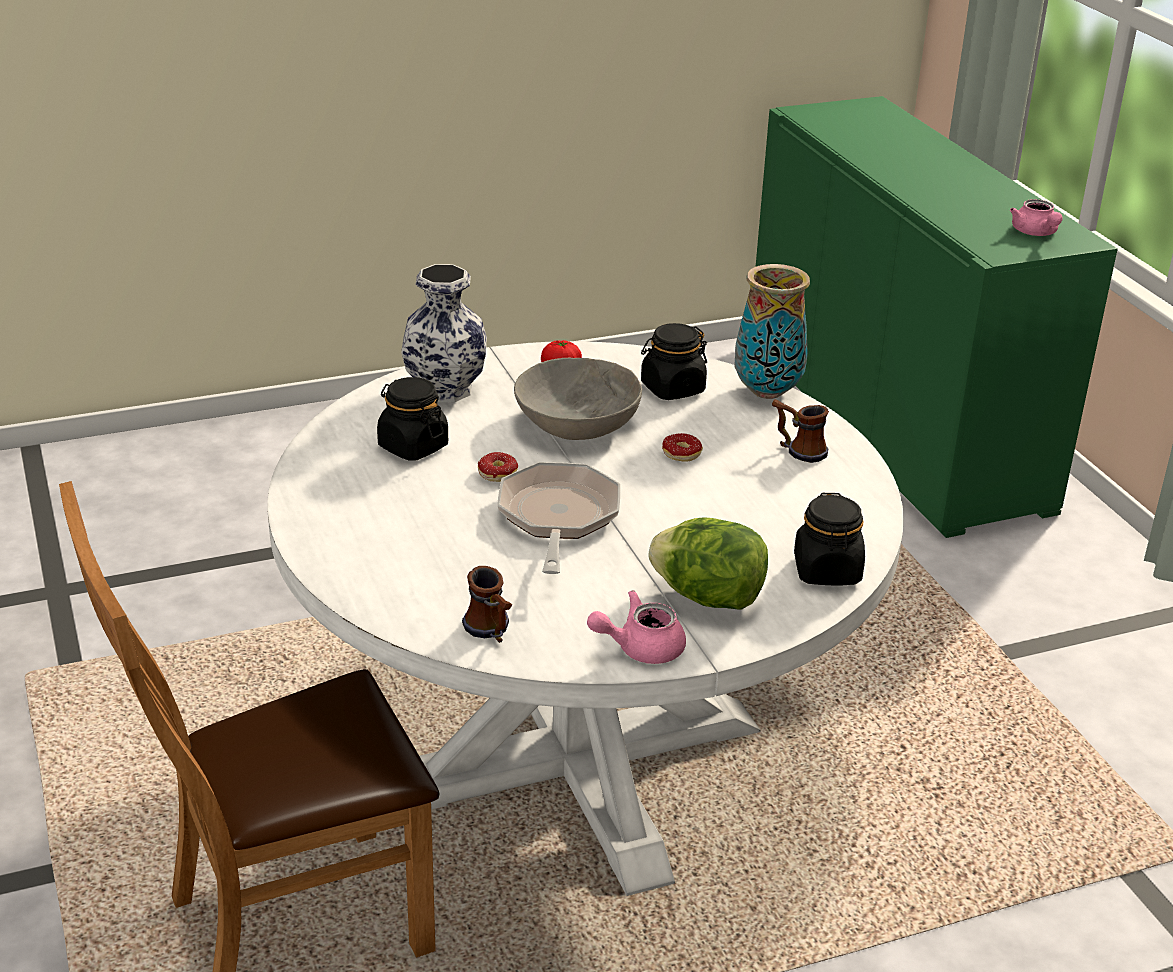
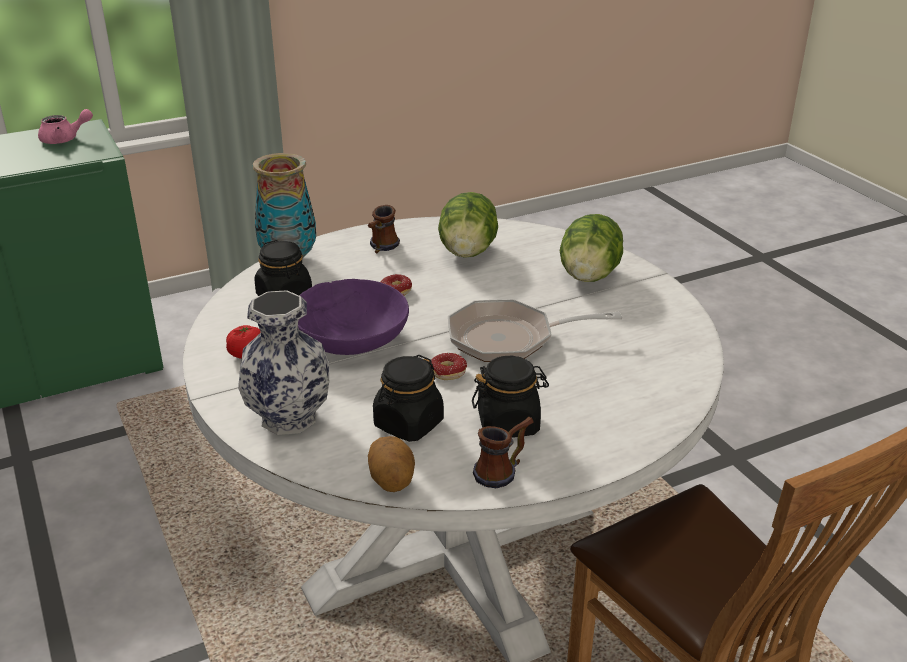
camera: 95 degrees left, 0 degrees up
mug [462,566,512,643] -> mug moved to [473,417,534,488]
grey bowl [514,358,642,440] -> purple bowl [298,279,409,355]
pink teapot [587,590,686,664] -> none
black jar [794,493,865,585] -> black jar moved to [472,356,549,437]
none -> potato [368,436,415,492]
none -> lettuce [438,192,498,258]

